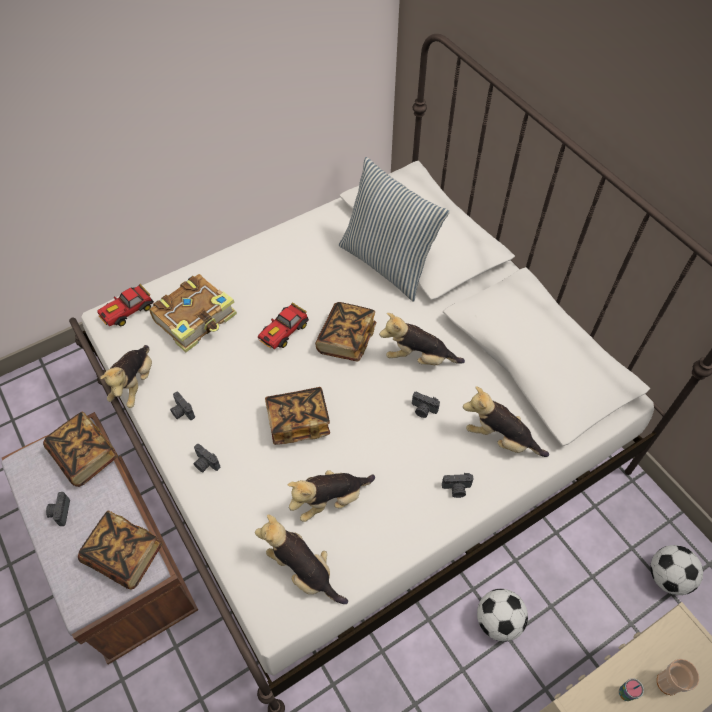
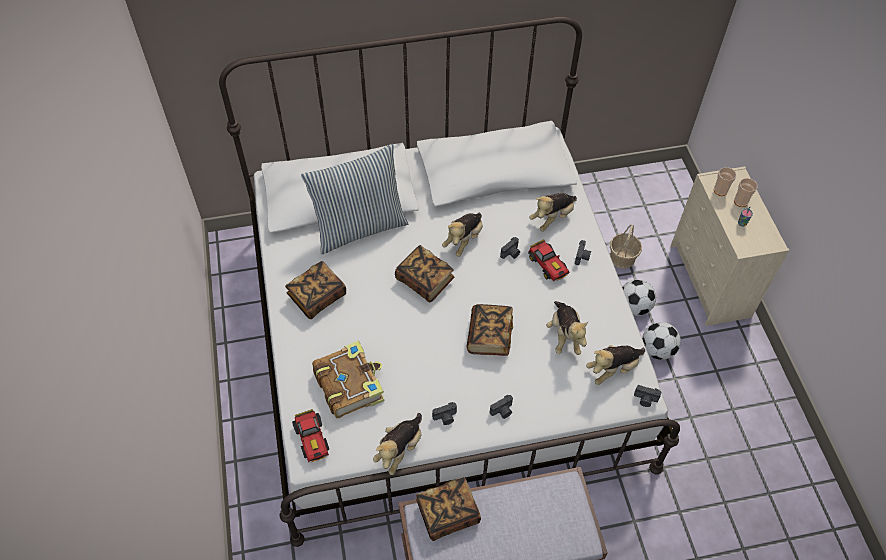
camera: 70 degrees left, 0 degrees up
camera [46,492,70,526] -> camera moved to [634,385,661,407]
book [78,511,163,589] -> book moved to [285,261,346,319]
plush toy [100,345,152,408] -> plush toy turned 90 degrees clockwise [373,413,422,475]
toy car [258,302,309,349] -> toy car moved to [528,239,569,281]
football [651,545,703,595] -> football moved to [642,322,681,360]
none -> basket [610,224,642,269]
none -> cup [714,167,736,196]

